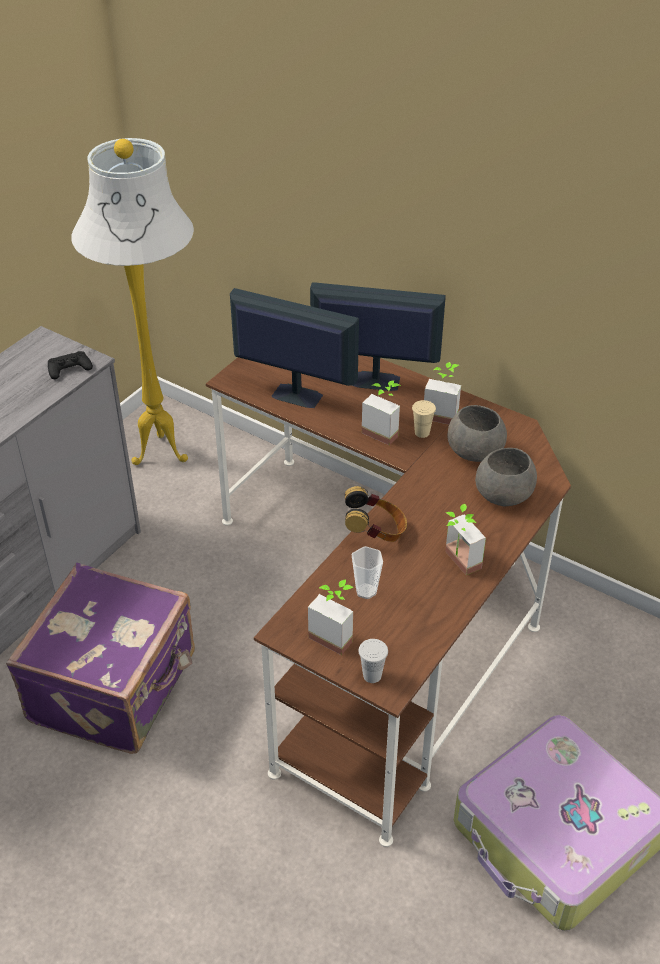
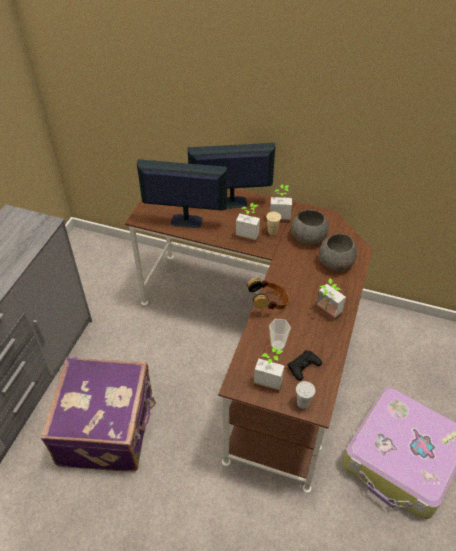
camera: 15 degrees left, 5 degrees up
black game controller [48,351,93,379] -> black game controller moved to [287,350,322,381]
white floor lamp [71,138,194,465] -> none

